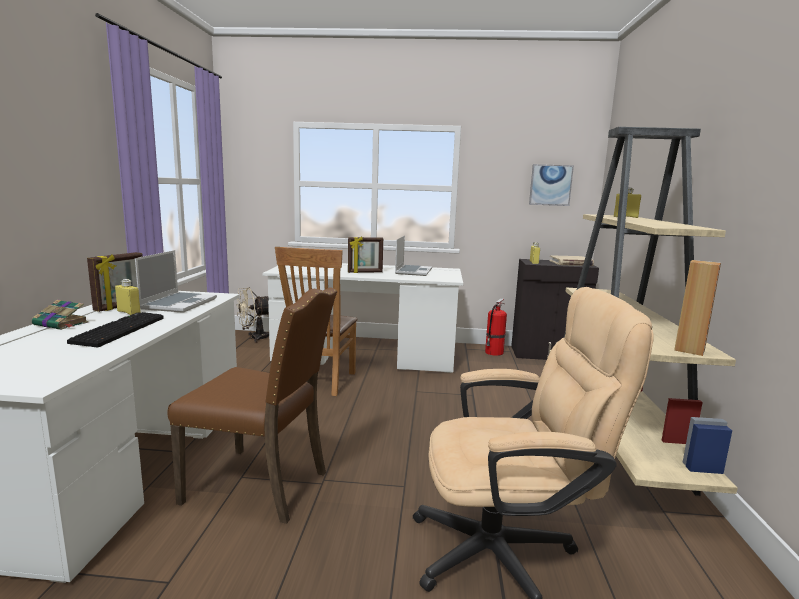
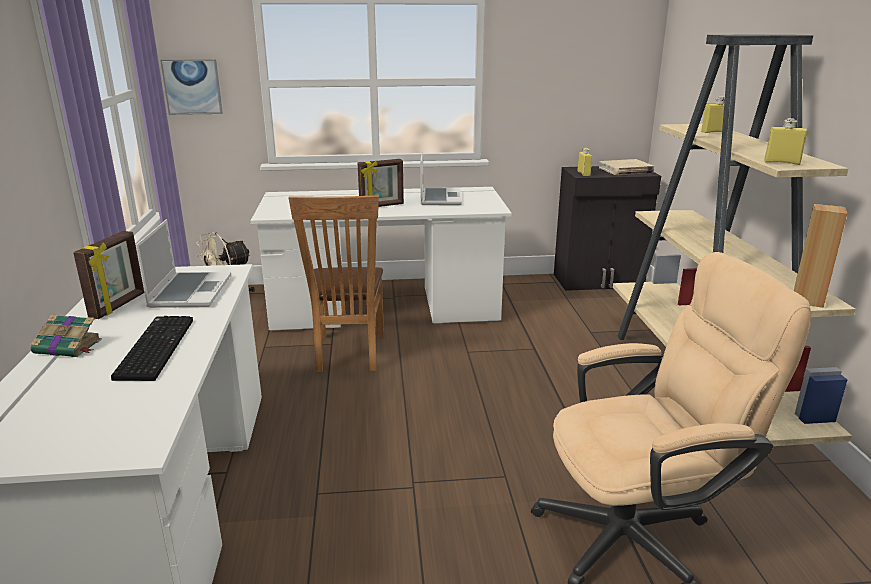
camera: 10 degrees left, 10 degrees up
yellow bottle [115,279,141,315] -> yellow bottle moved to [764,118,807,165]
brown chair [167,287,337,524] -> none
fire extinguisher [485,298,507,356] -> none
picture [529,164,574,206] -> picture moved to [160,59,223,115]

